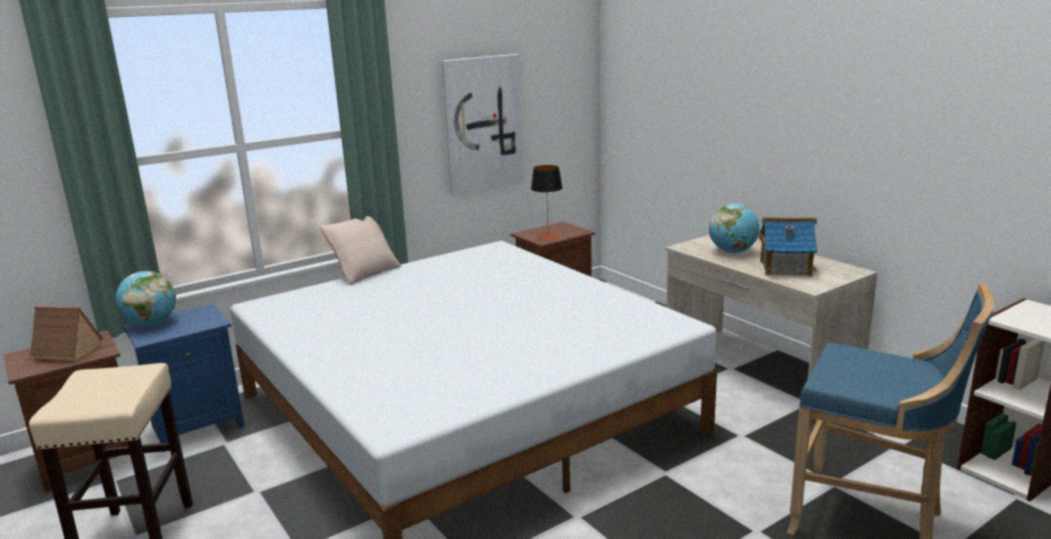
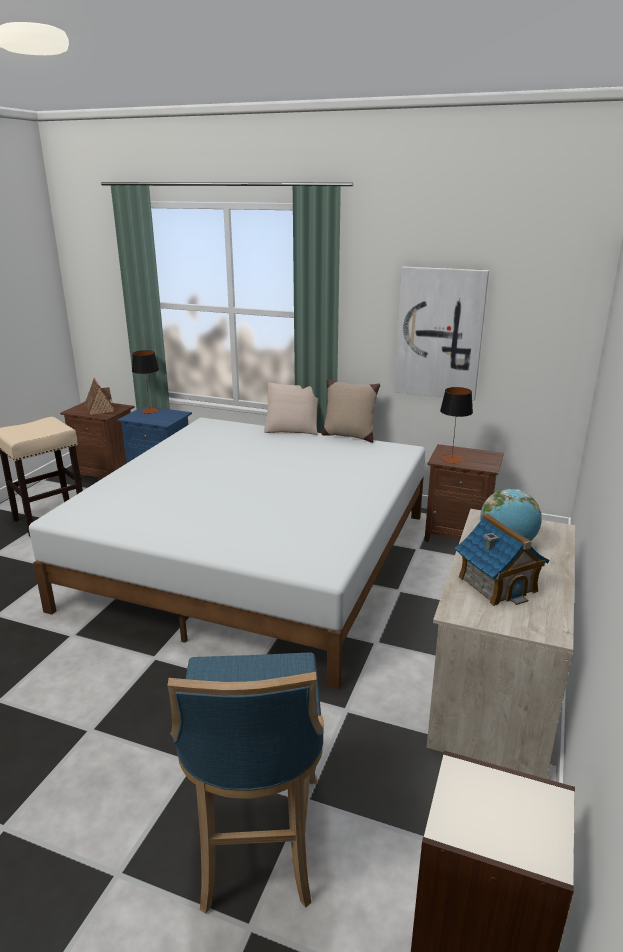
camera: 55 degrees right, 5 degrees up
globe [115,271,176,326] -> table lamp [132,350,159,413]
none -> beige pillow [321,379,380,443]

